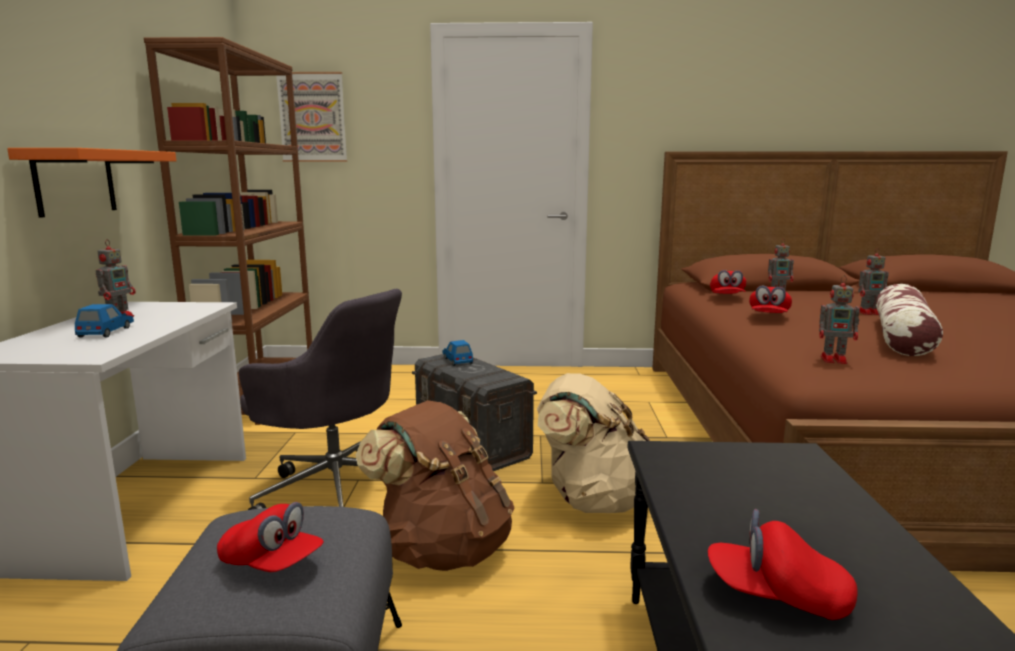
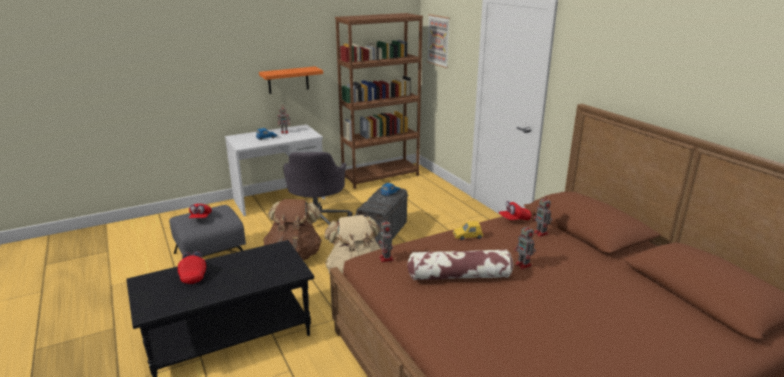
camera: 60 degrees right, 10 degrees up
red cap [749,286,792,313] -> yellow toy car [453,221,483,240]

